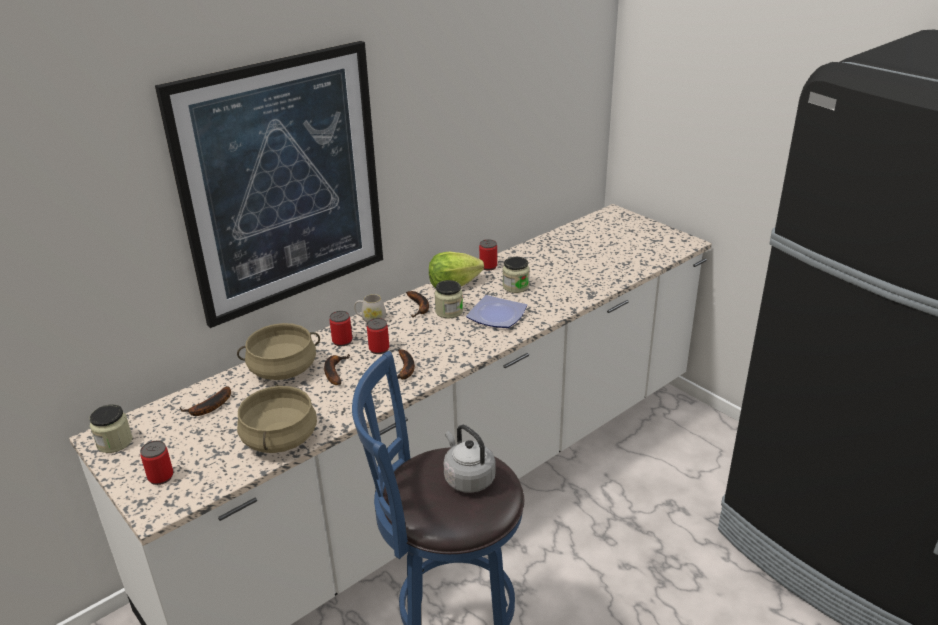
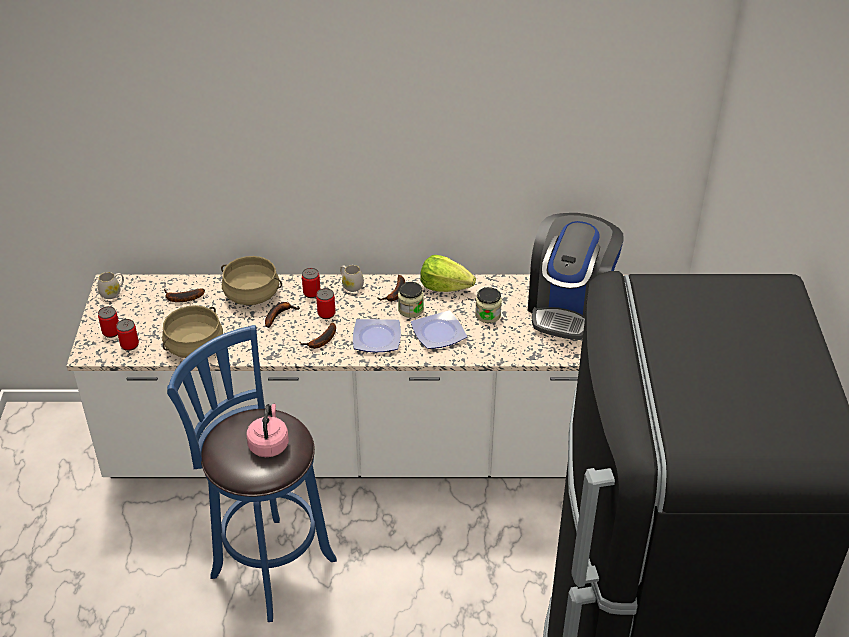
camera: 40 degrees right, 10 degrees up
jar [90,404,132,453] -> white mug [98,272,124,299]
picture [155,41,383,328] -> none
grey kettle [443,425,496,493] -> pink kettle [247,404,289,457]
can [479,239,497,271] -> can moved to [116,319,139,351]
none -> plate [353,319,401,352]
none -> coffee machine [528,213,624,340]

